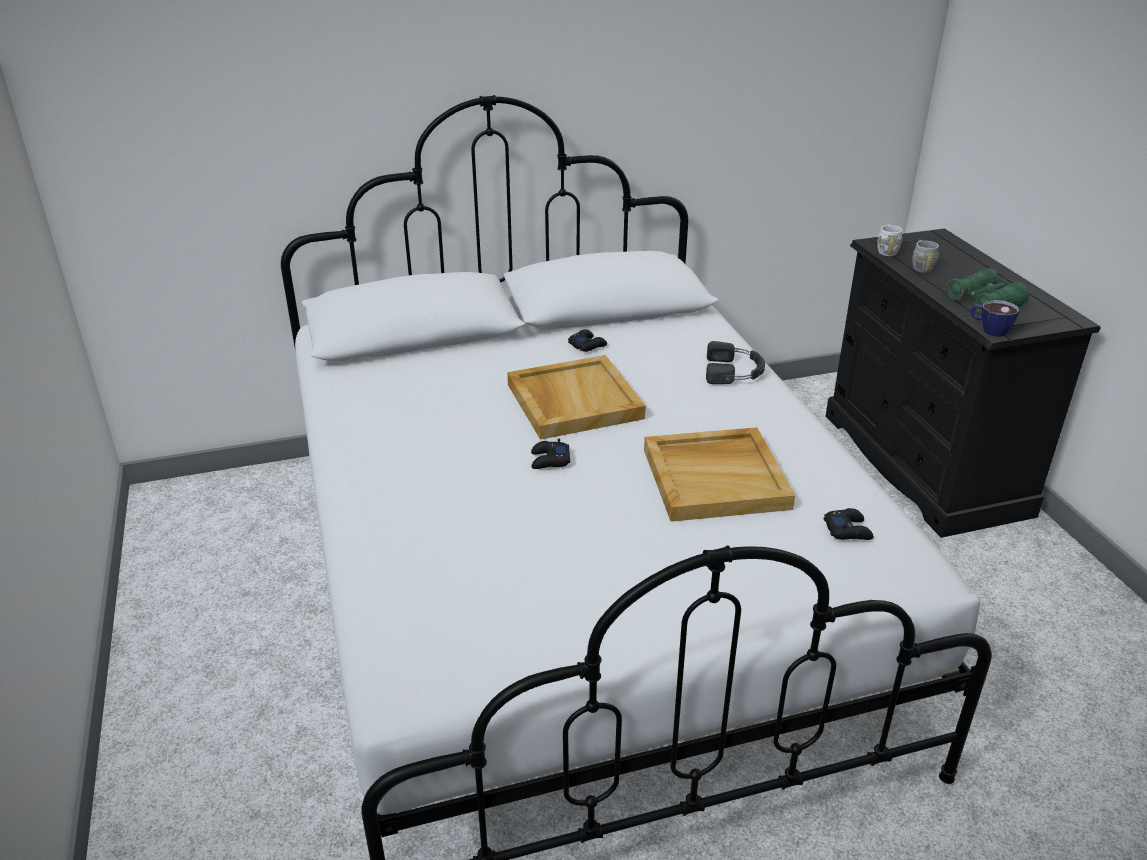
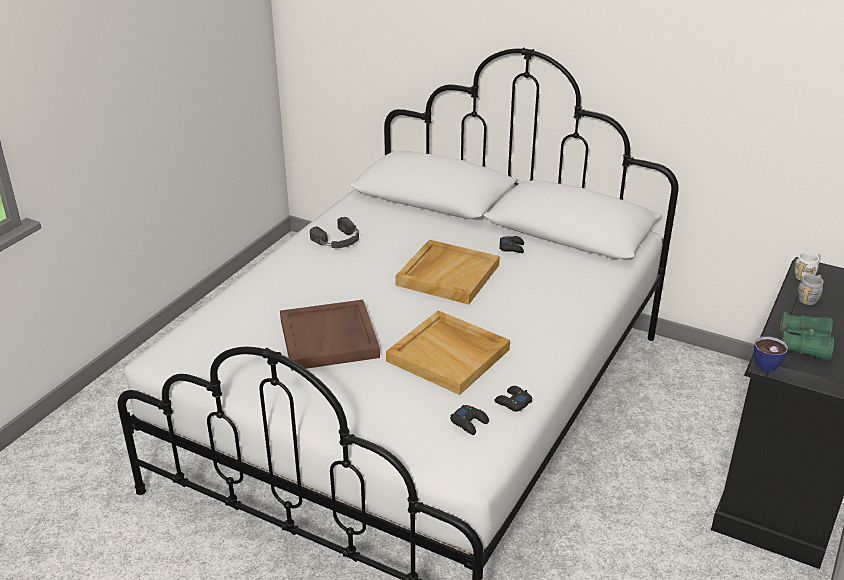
camera: 45 degrees right, 0 degrees up
black game controller [531,439,570,469] -> black game controller moved to [494,386,533,412]
black headphones [706,341,765,384] -> black headphones moved to [310,217,359,248]
none -> brown tray [280,300,380,371]

